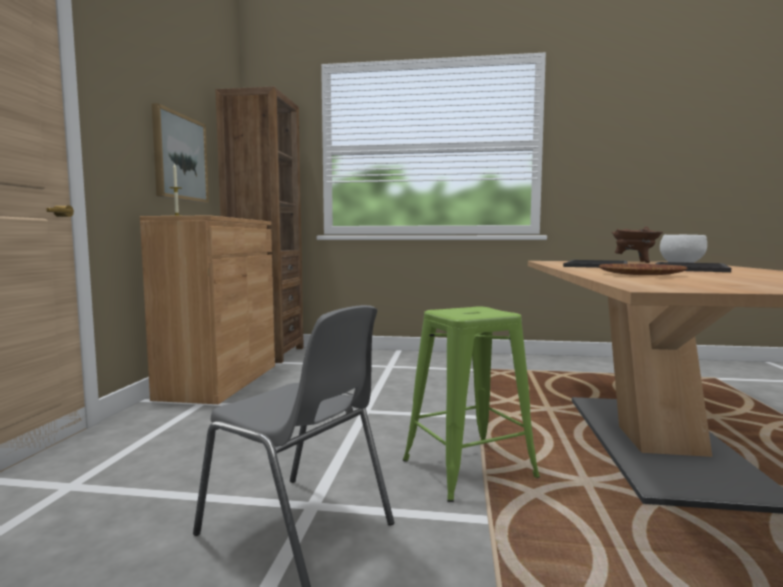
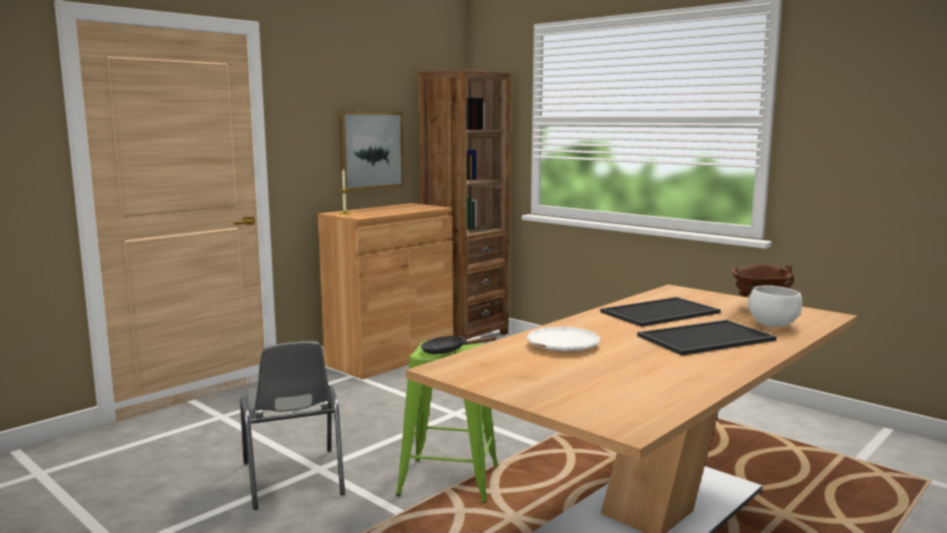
camera: 35 degrees right, 5 degrees up
brown plate [599,264,688,275] -> white plate [526,326,601,351]
none -> black frying pan [421,336,497,354]

